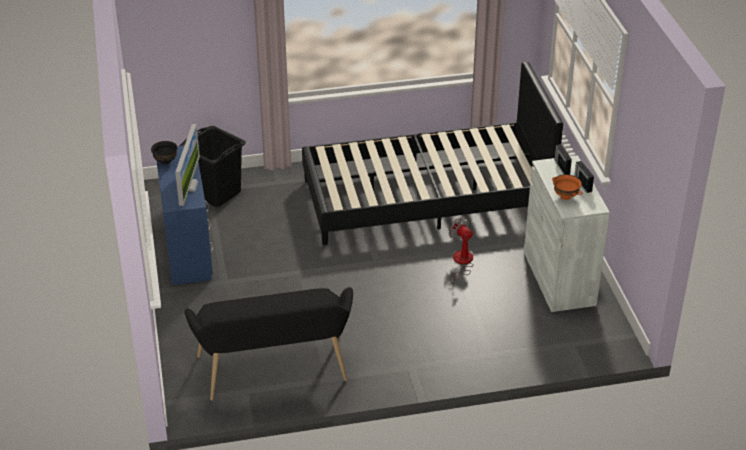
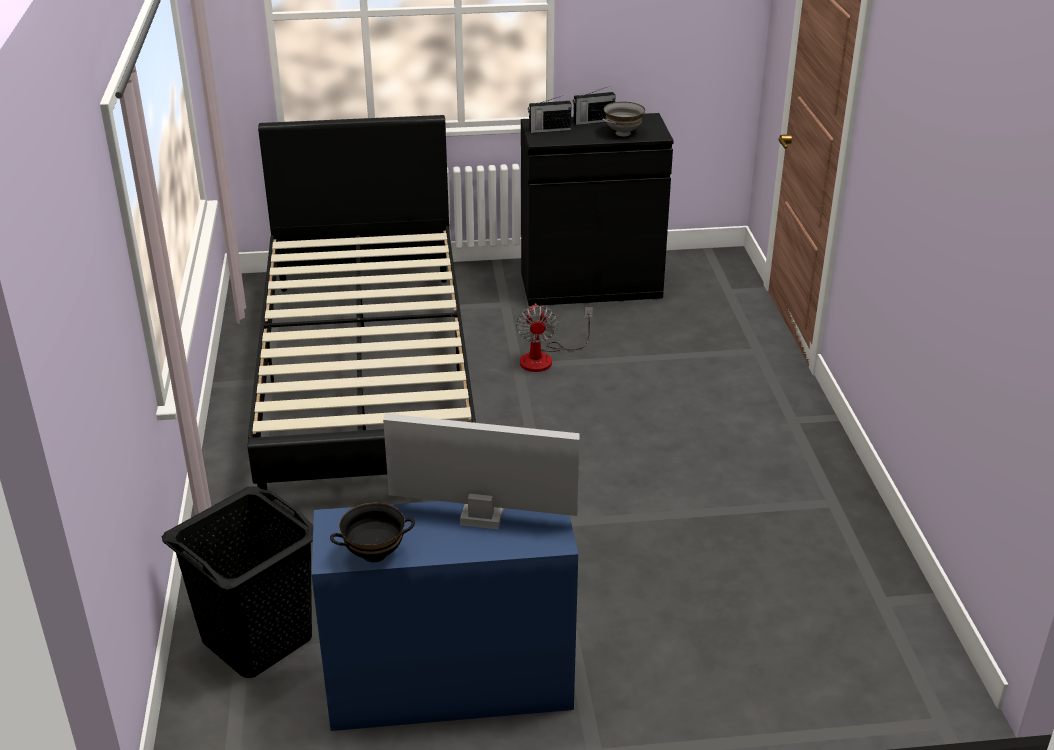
camera: 85 degrees left, 5 degrees down
black bench [184,287,353,400] -> none
fan [449,217,474,284] -> fan turned 60 degrees counterclockwise [516,303,593,372]
white cabinet [524,155,610,312] -> black cabinet [521,113,674,306]
orange bowl [552,174,583,200] -> grey bowl [602,101,646,136]

